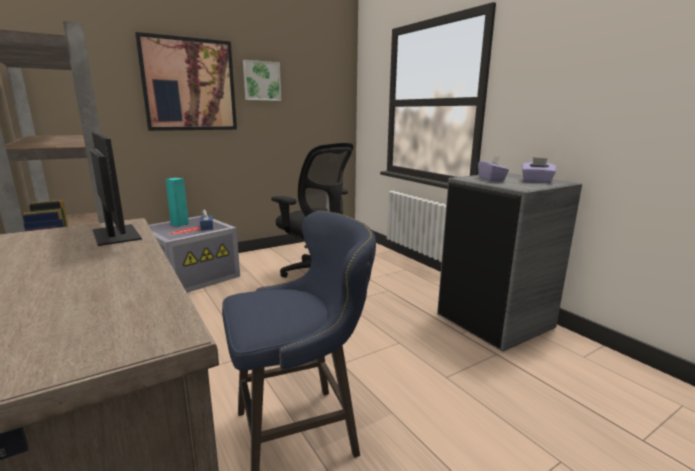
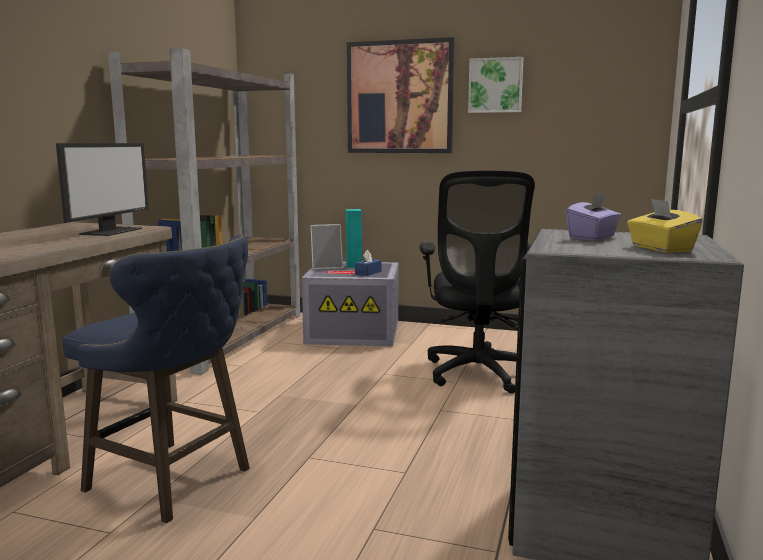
camera: 50 degrees right, 5 degrees down
purple tissue box [522,157,556,183] -> yellow tissue box [627,198,703,253]
none -> picture frame [310,224,343,270]

